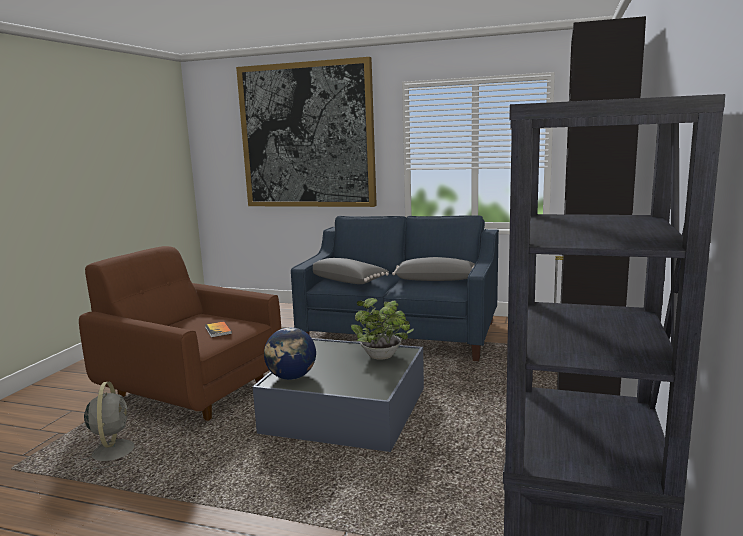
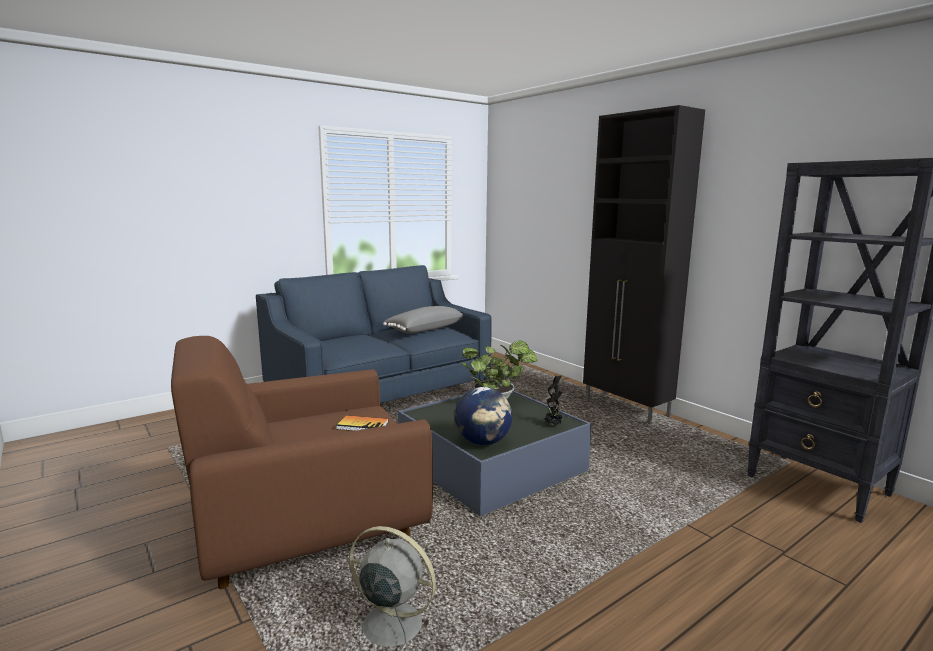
camera: 55 degrees left, 0 degrees up
picture [236,57,377,207] -> none
grey pillow [313,258,389,284] -> none
none -> potted plant [545,375,563,426]

